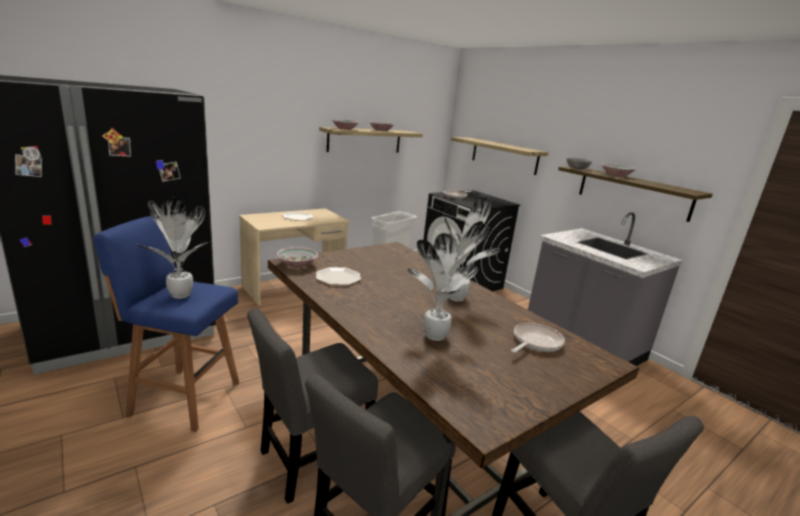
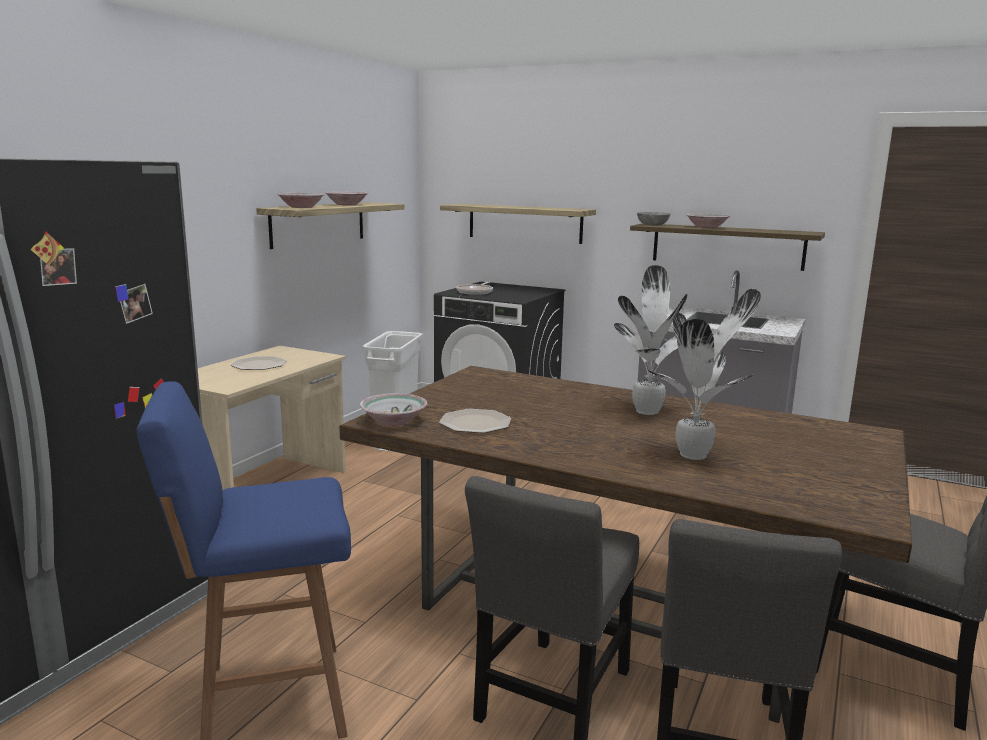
camera: 25 degrees left, 5 degrees down
potted plant [135,198,210,299] -> none
frying pan [511,323,565,353] -> none

